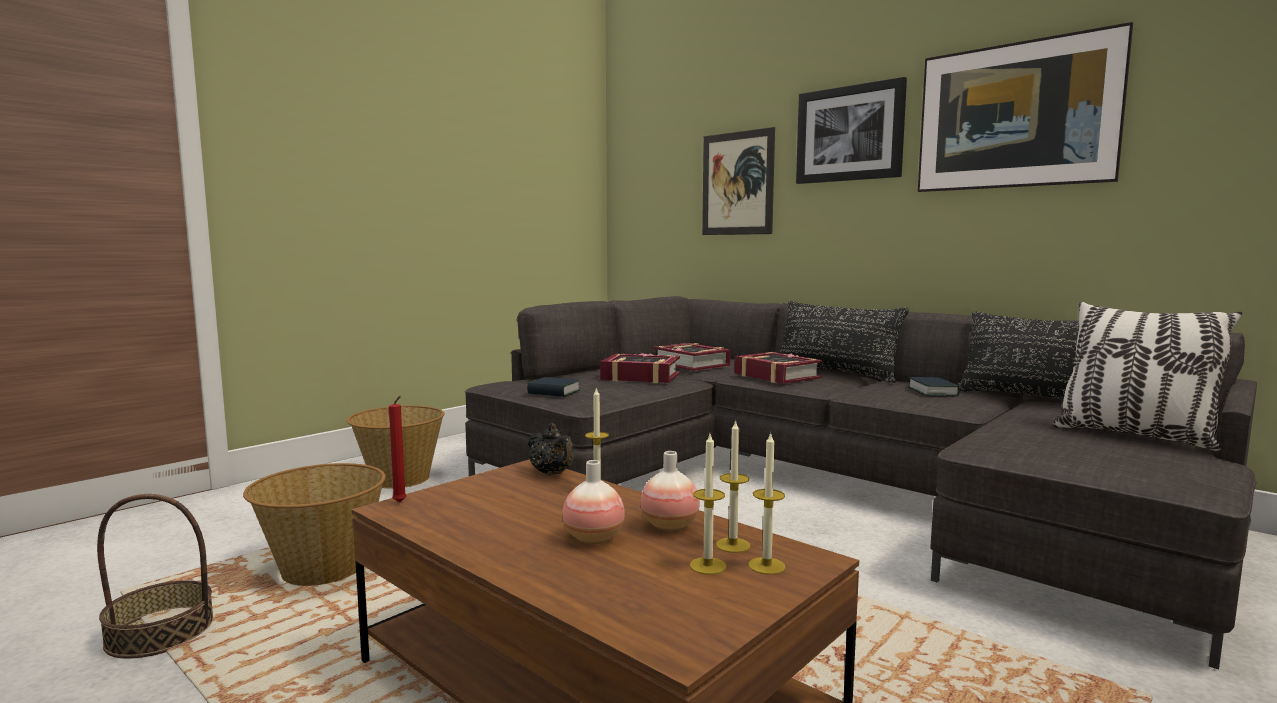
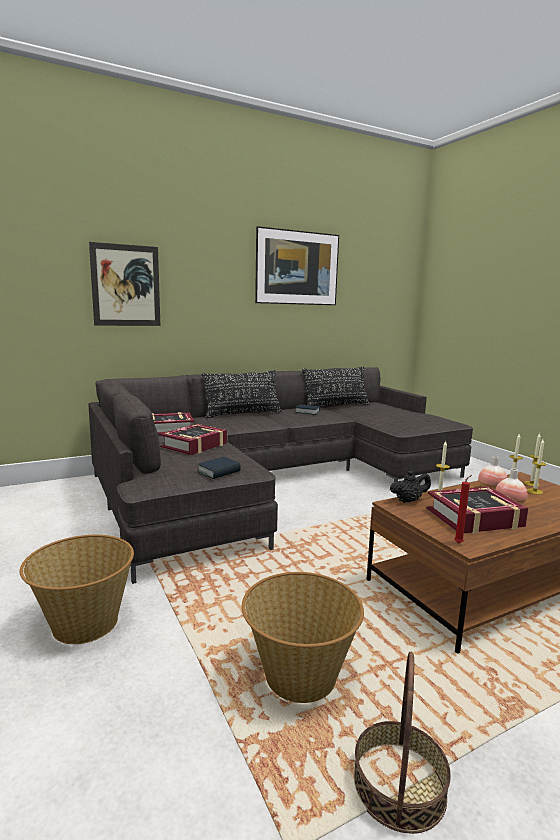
camera: 70 degrees left, 5 degrees up
book [734,352,822,384] -> book moved to [426,487,529,534]
picture [796,77,907,184] -> none
pillow [1053,302,1242,451] -> none

